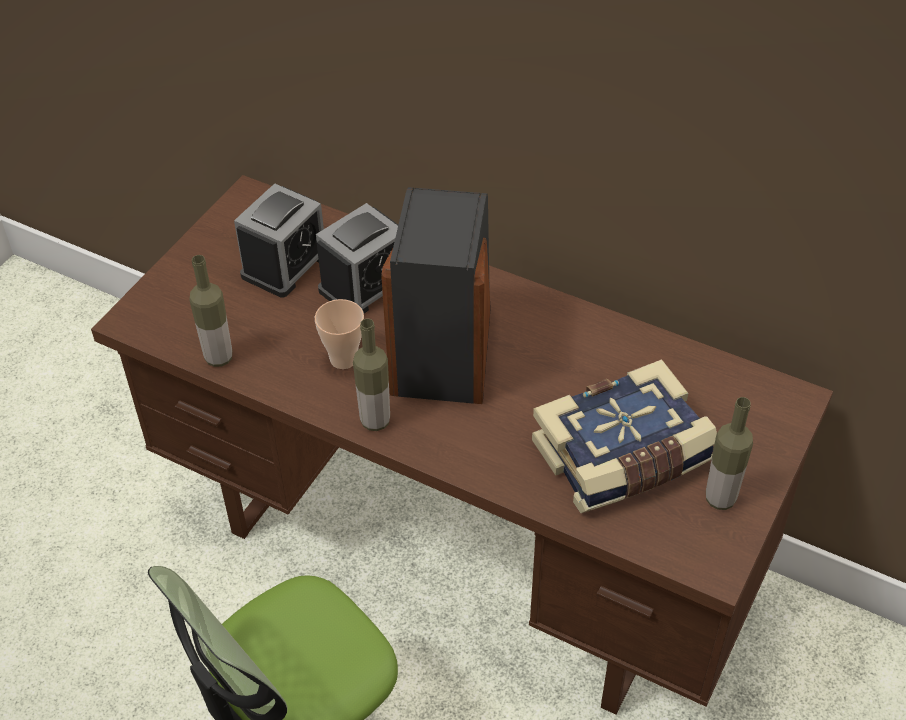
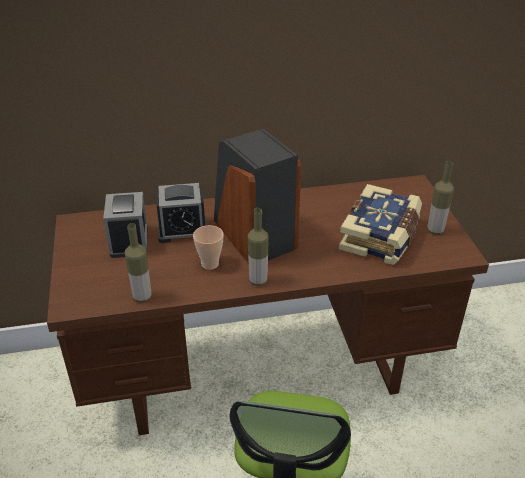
camera: 40 degrees left, 10 degrees down
alarm clock [316,203,398,313] -> alarm clock turned 75 degrees clockwise [156,183,207,243]

